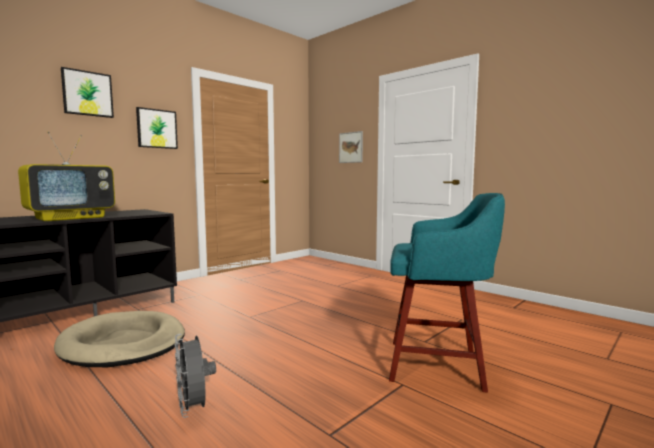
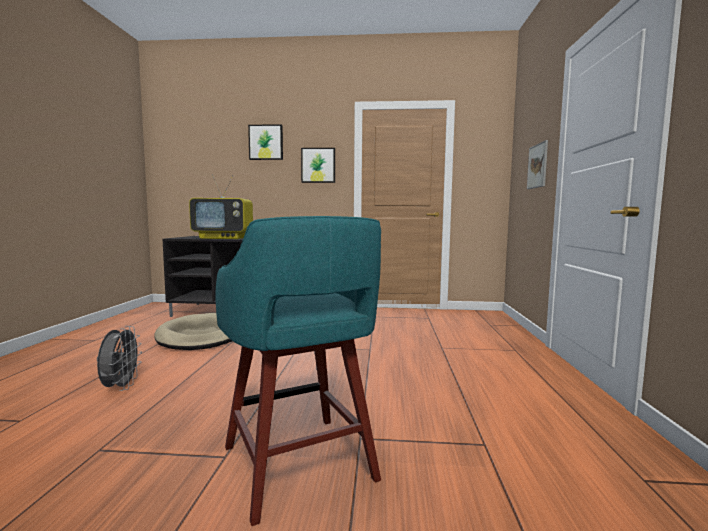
camera: 50 degrees right, 0 degrees up
grey fan [175,334,216,418] -> grey fan turned 150 degrees clockwise [97,326,142,391]

